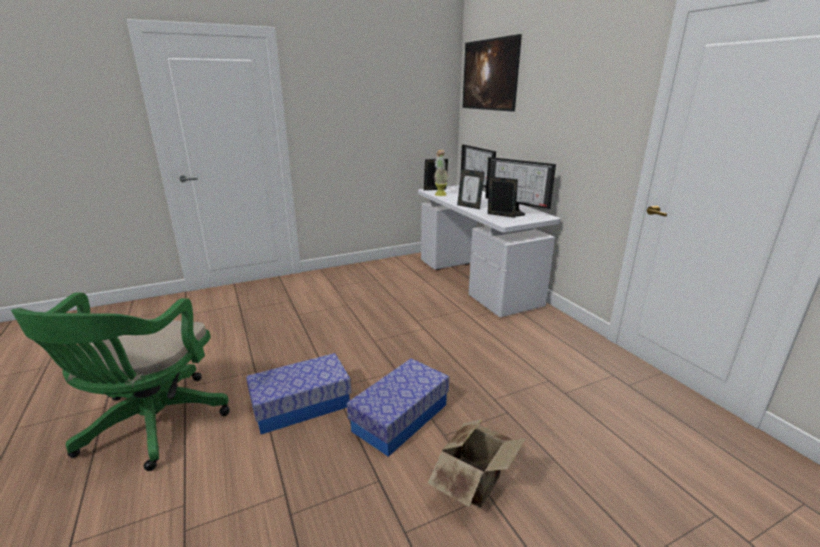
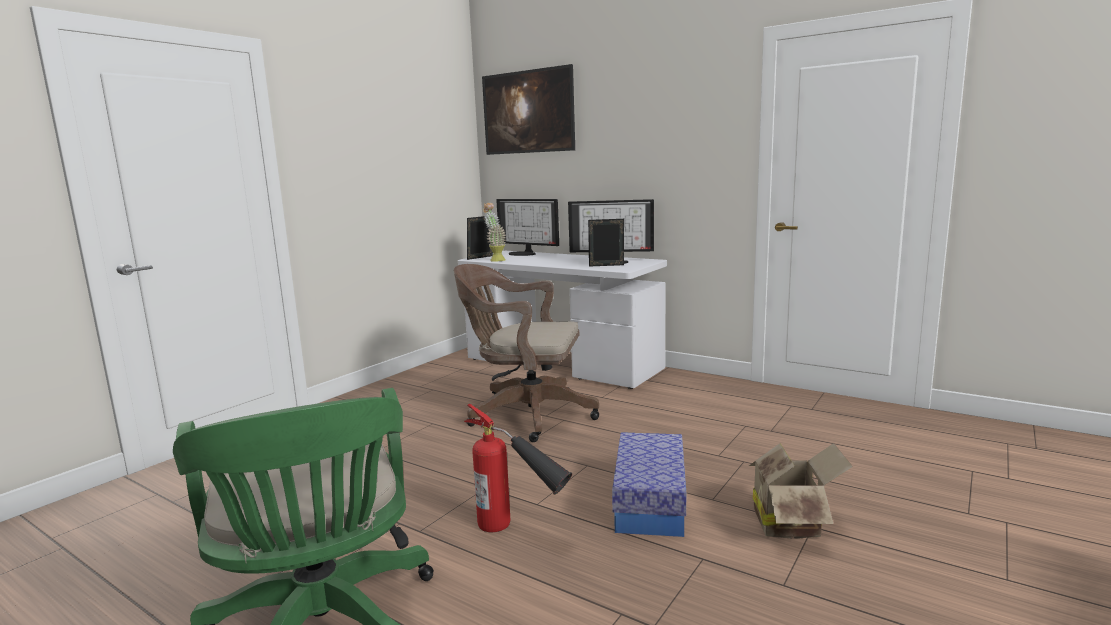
camera: 30 degrees left, 10 degrees down
storage box [246,353,352,434] -> fire extinguisher [464,404,572,532]
picture frame [457,169,485,209] -> none
none -> brown office chair [454,264,599,442]

